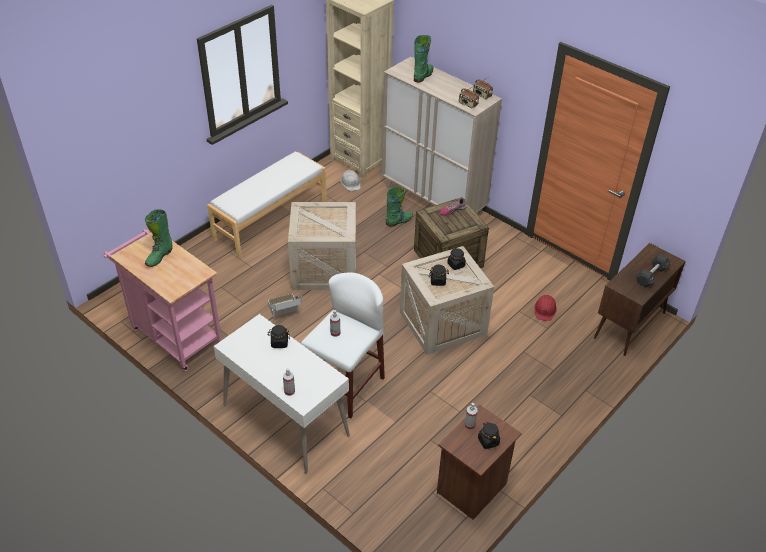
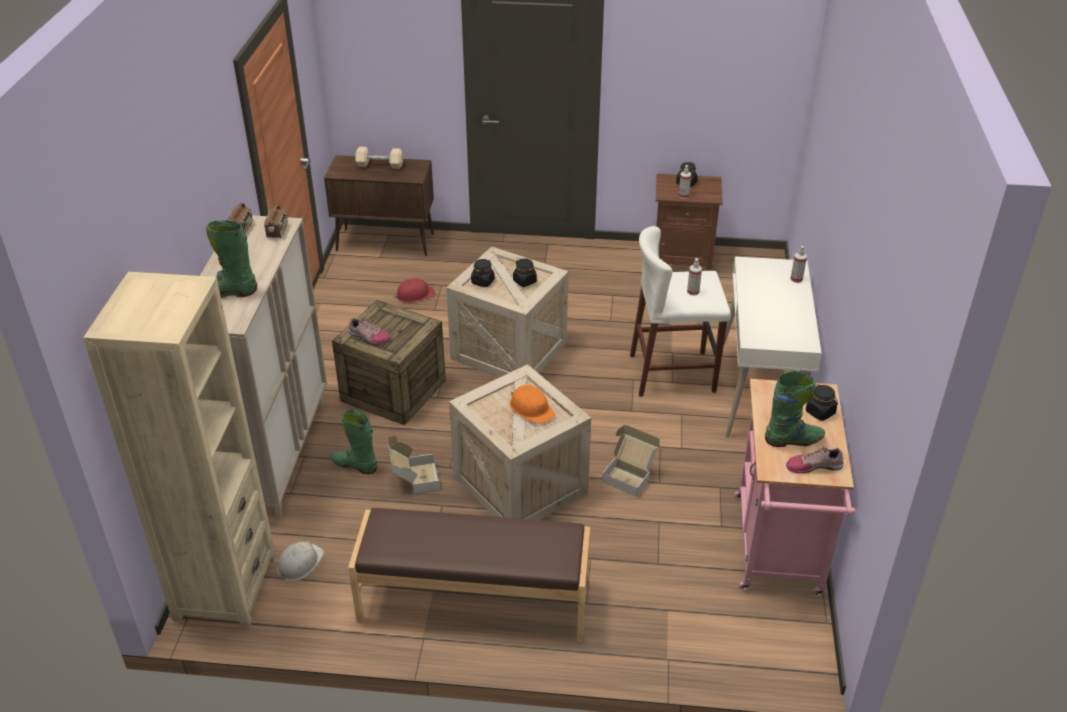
camera: 125 degrees left, 5 degrees down
white bench [207,152,327,258] -> brown bench [348,508,590,642]
black jar [268,325,290,348] -> black jar moved to [806,384,838,421]
black dumbbell [636,254,670,287] -> beige dumbbell [355,147,403,169]
none -> cardboard box [388,436,440,493]
none -> orange hard hat [510,385,555,424]
none -> shoe [786,446,844,474]

